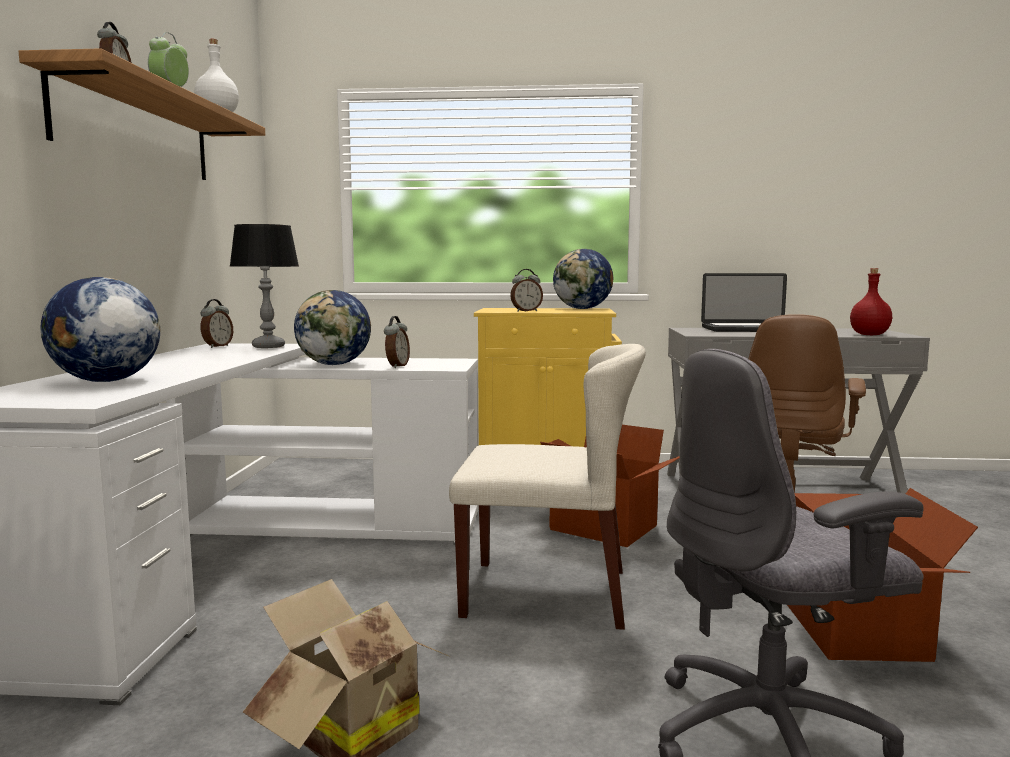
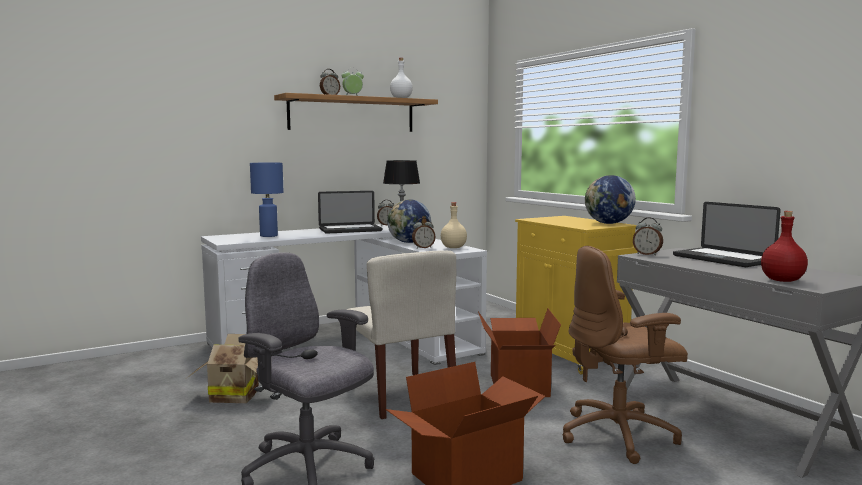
camera: 55 degrees right, 0 degrees up
globe [40,277,160,382] -> blue table lamp [250,163,284,237]
alarm clock [510,269,543,312] -> alarm clock moved to [633,217,663,256]
none -> laptop [318,191,382,234]
none -> beige bottle [441,202,467,248]

